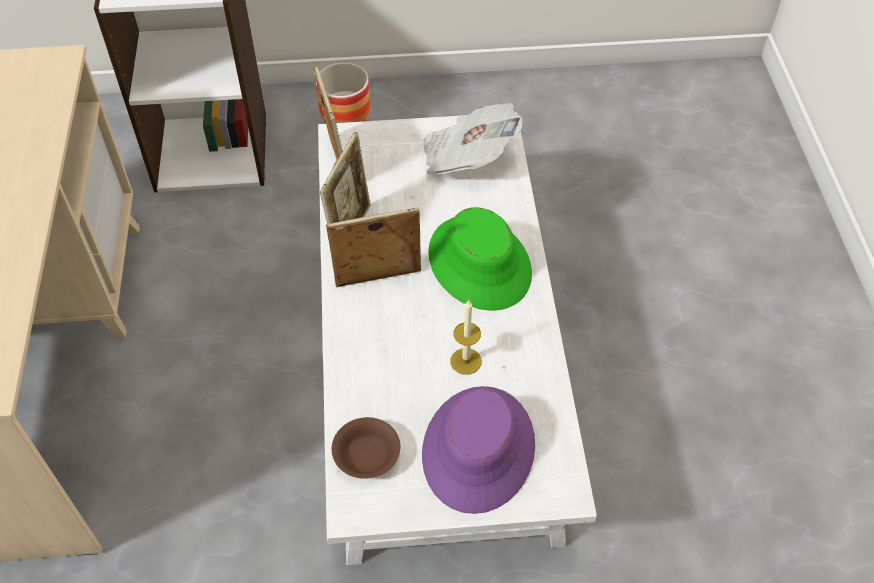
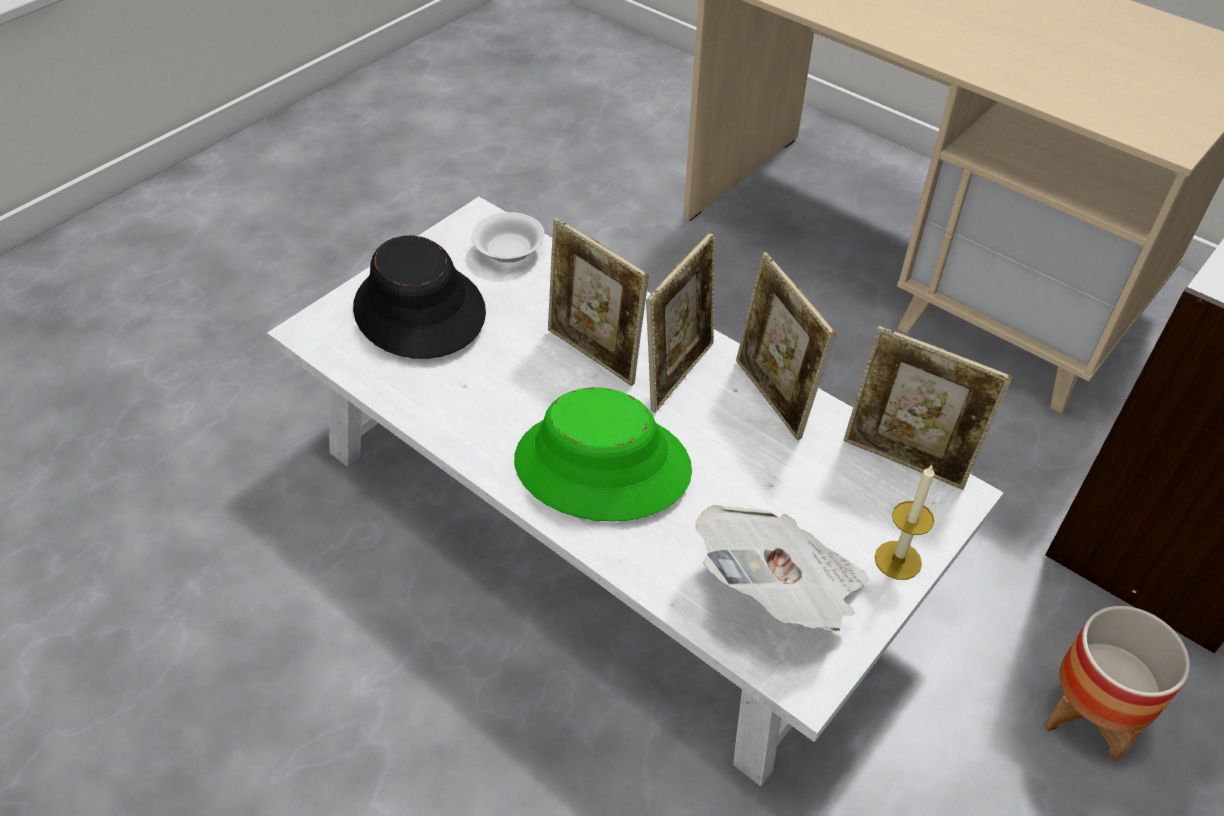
camera: 135 degrees right, 5 degrees down
brown bowl [332,417,400,479] -> white bowl [471,212,545,263]
purple hat [422,386,535,514] -> black hat [353,235,486,359]
candle [451,300,482,375] -> candle moved to [875,465,935,580]
none -> picture frame [548,218,649,386]

